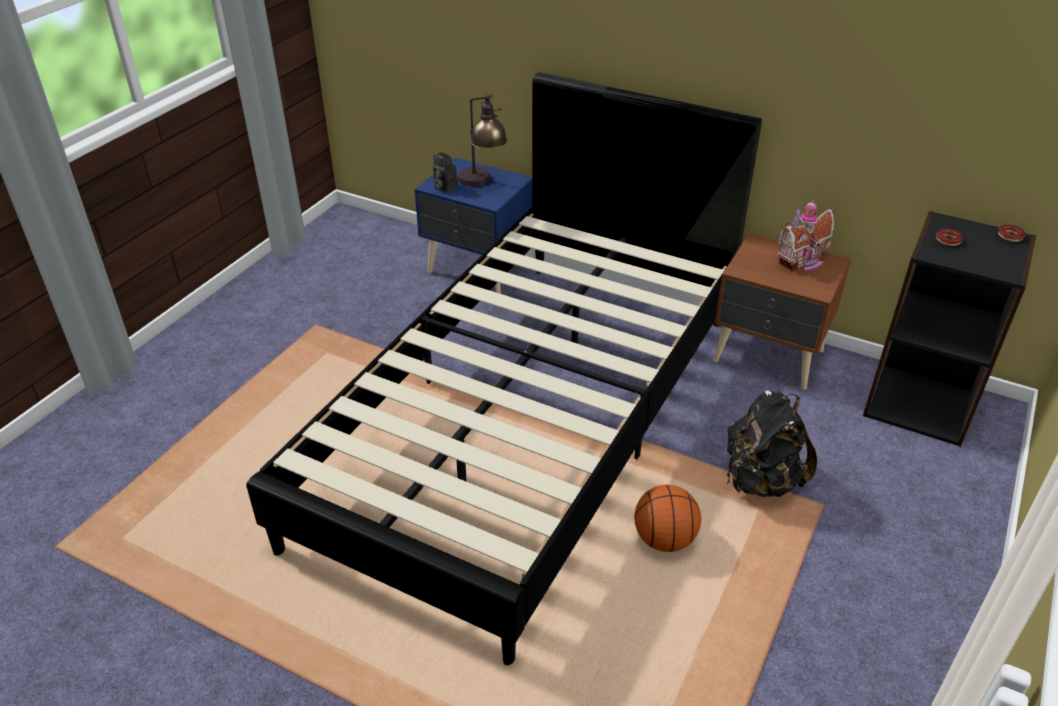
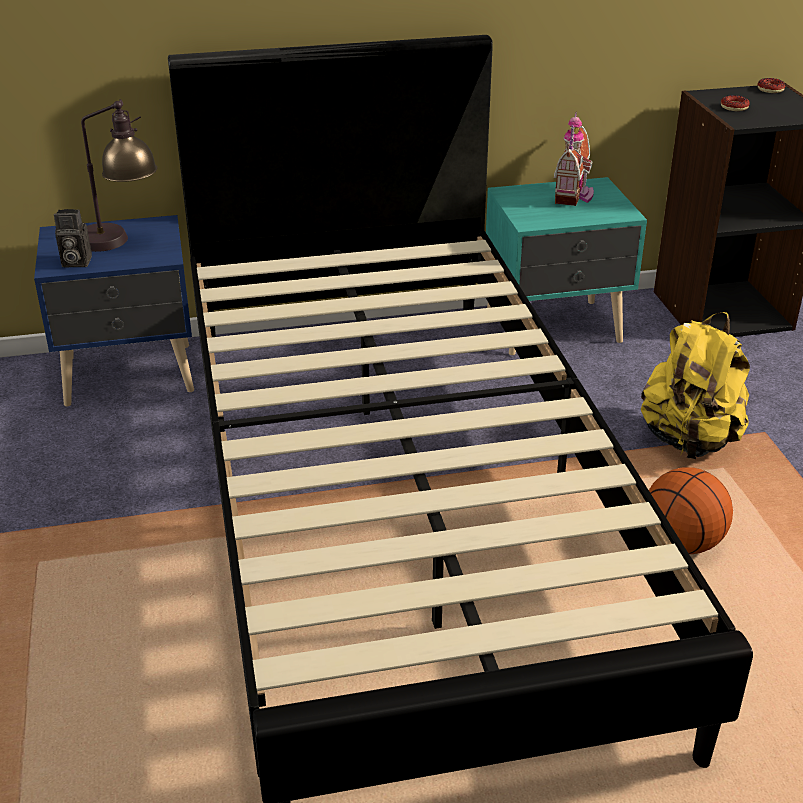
camera: 40 degrees left, 5 degrees down
brown nightstand [713,233,851,390] -> turquoise nightstand [486,177,647,355]
black backpack [727,390,818,497] -> yellow backpack [641,312,750,459]

